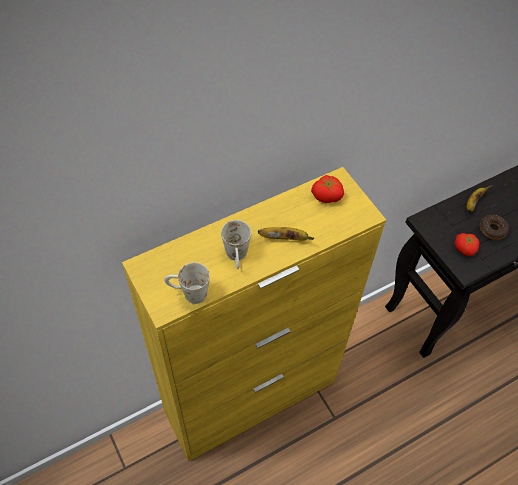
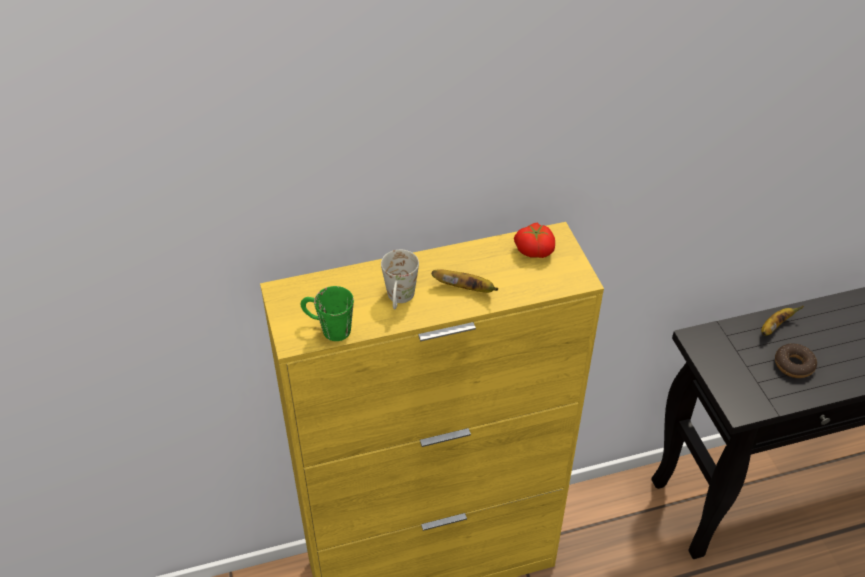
camera: 15 degrees right, 10 degrees down
white mug [164,262,210,304] -> green mug [300,286,354,341]
tomato [455,233,479,256] -> none

